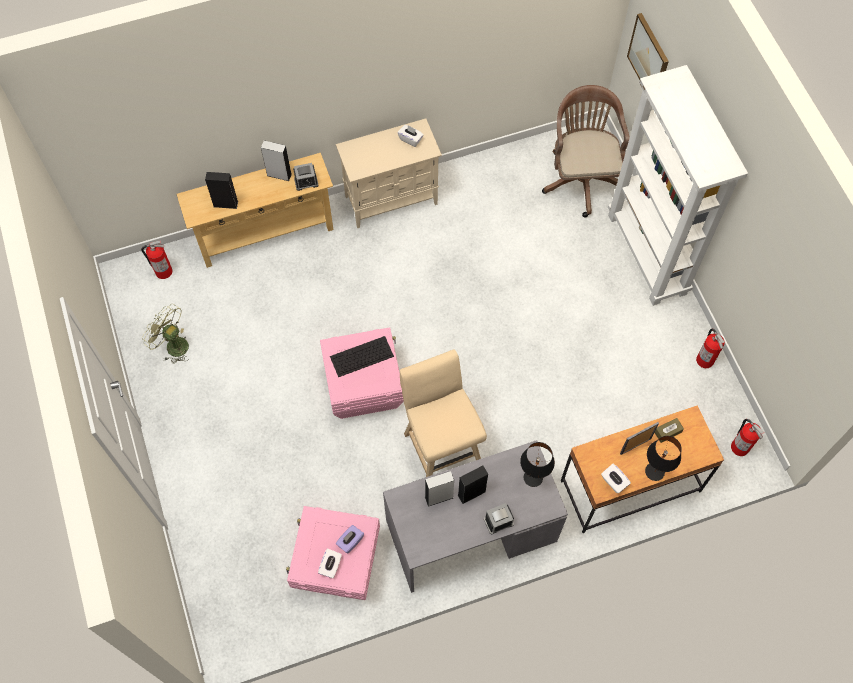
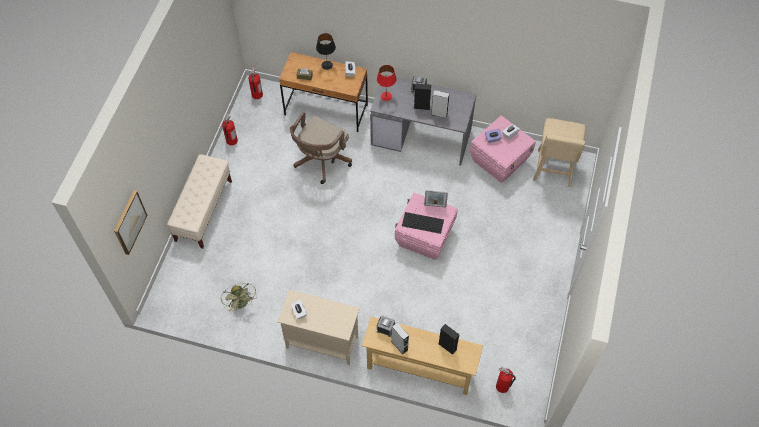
camera: 145 degrees left, 5 degrees down
green fan [142,304,189,364] -> green fan moved to [221,283,257,312]
beige stool [400,349,487,477] -> beige stool moved to [533,118,586,187]
black table lamp [520,442,555,487] -> red table lamp [377,65,397,101]
brown office chair [542,85,630,218] -> brown office chair moved to [290,112,352,184]
white bookcase [608,65,748,306] -> beige bench [167,154,232,249]
picture frame [620,422,659,455] -> picture frame moved to [424,190,448,208]

